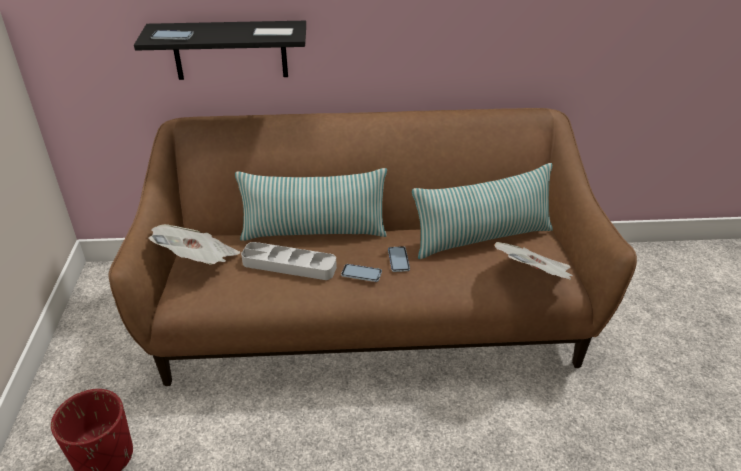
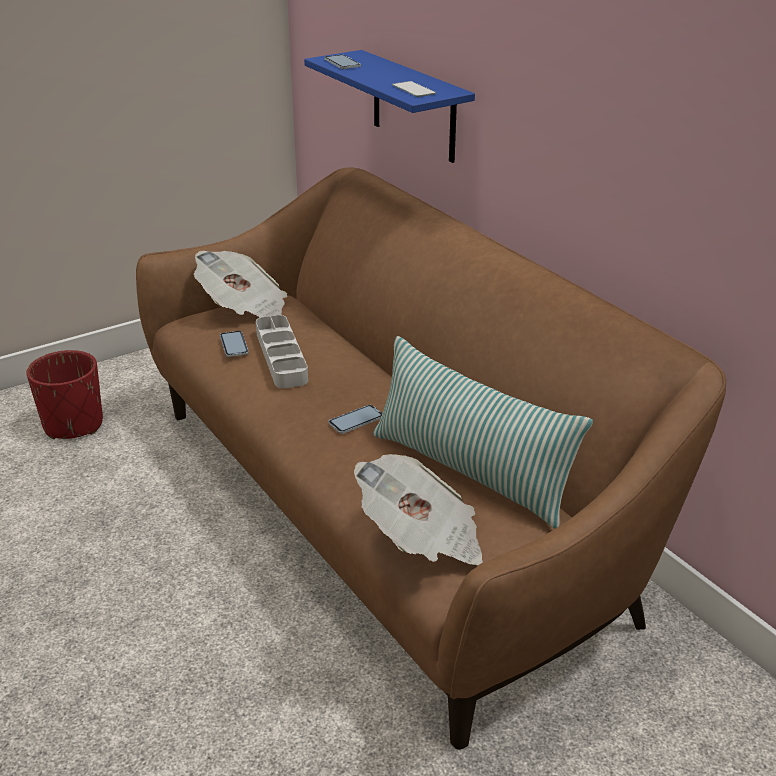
camera: 60 degrees right, 5 degrees down
black shelf [134,21,306,80] -> blue shelf [304,50,475,163]
pillow [235,168,387,241] -> none
phone [341,264,382,282] -> phone moved to [220,331,249,357]

